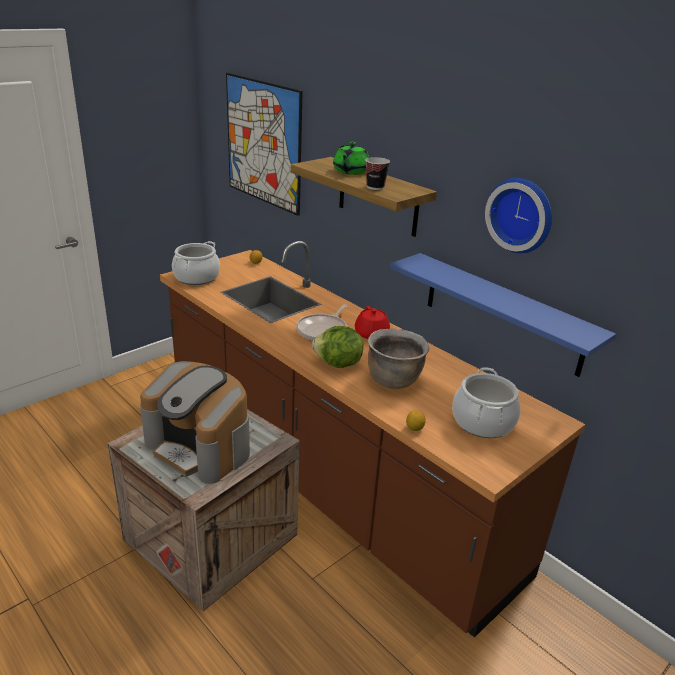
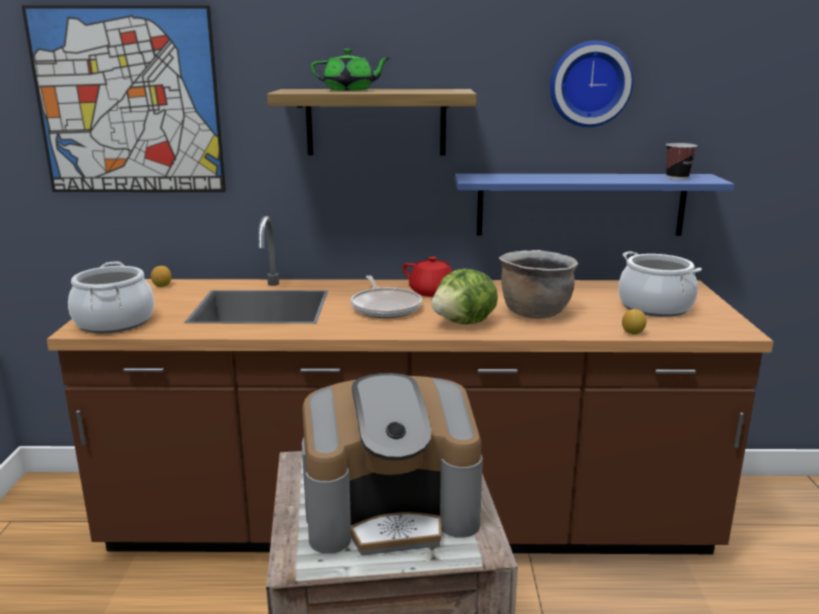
camera: 45 degrees left, 10 degrees down
green teapot [333,142,369,175] -> green teapot turned 60 degrees counterclockwise [311,49,390,91]
cup [365,157,390,190] -> cup moved to [666,143,697,180]

